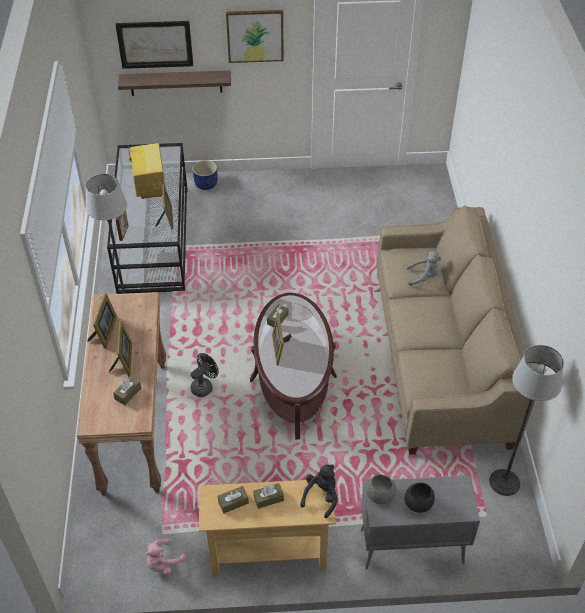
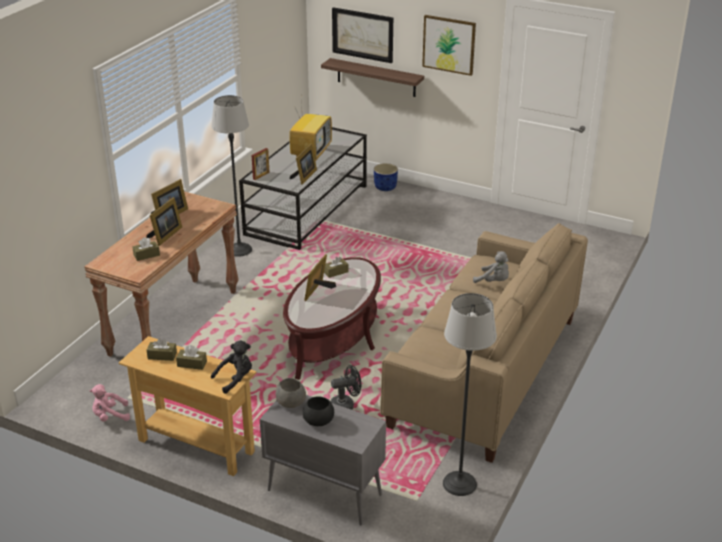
camera: 30 degrees right, 15 degrees down
black fan [190,353,219,397] -> black fan moved to [330,365,361,410]

